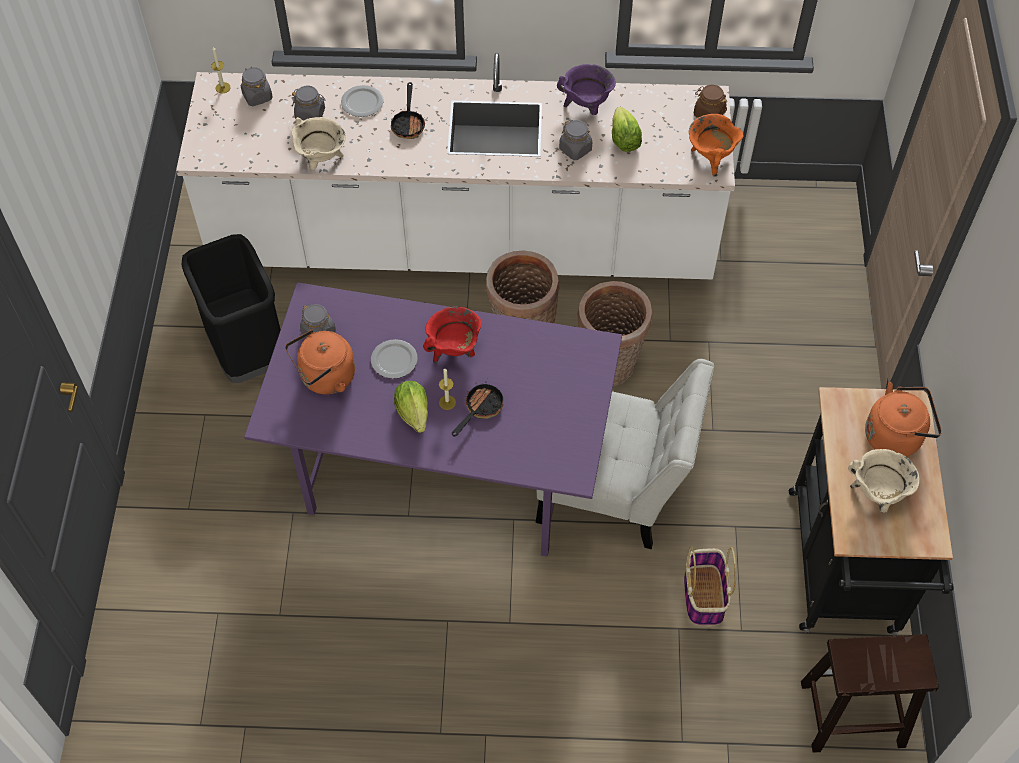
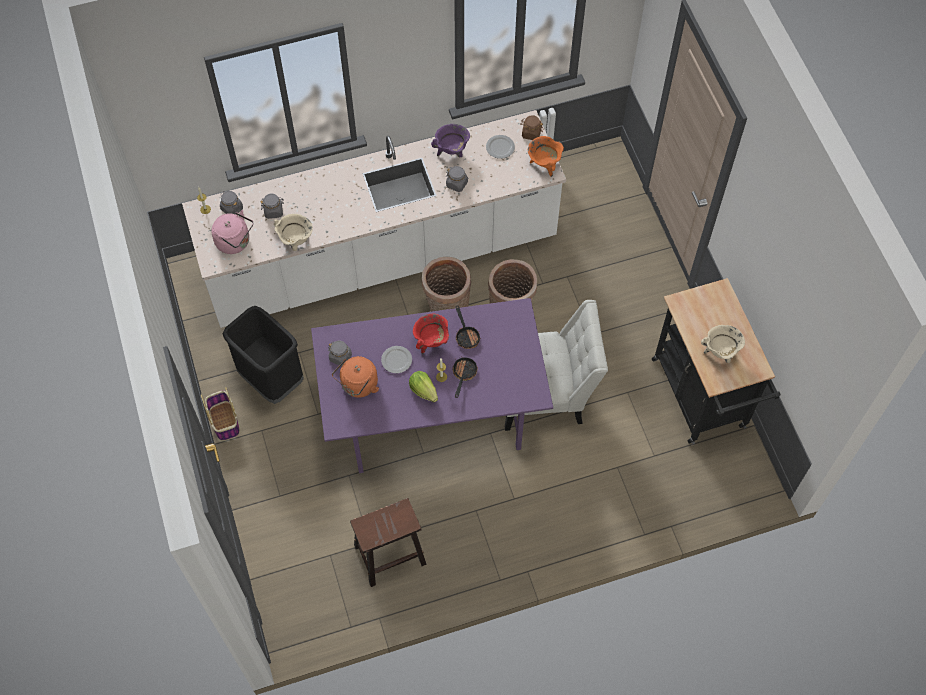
camera: 20 degrees left, 5 degrees up
plate [341,85,384,117] -> plate moved to [486,135,515,159]
frying pan [391,82,425,139] -> frying pan moved to [455,306,481,349]
lettuce [612,107,642,152] -> none
basket [684,546,736,625] -> basket moved to [201,387,240,441]
brown stool [801,634,939,753] -> brown stool moved to [350,498,427,587]
orange kettle [865,382,942,457] -> none
none -> pink kettle [211,210,253,254]

